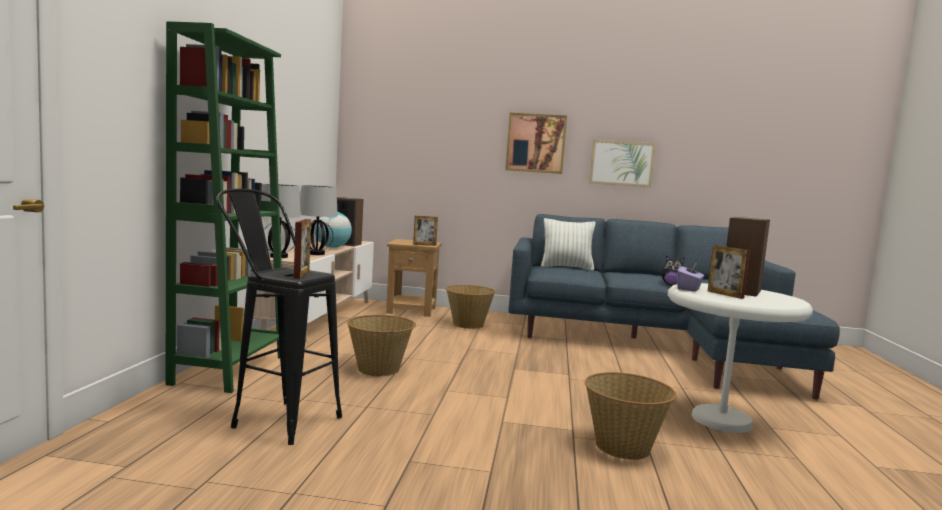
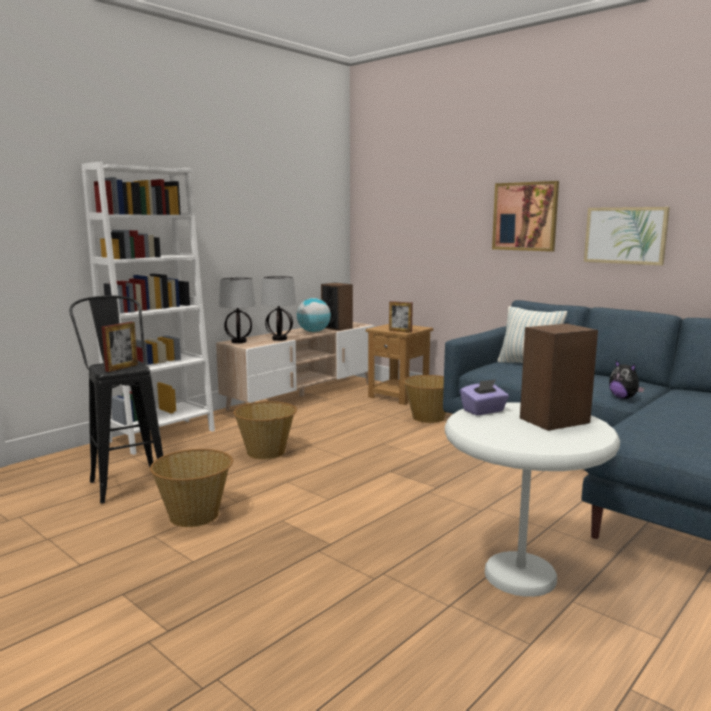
camera: 35 degrees right, 5 degrees up
green bookcase [166,21,282,393] -> white bookcase [82,162,215,455]
basket [585,372,677,460] -> basket moved to [150,449,233,527]
picture frame [708,245,750,299] -> none

